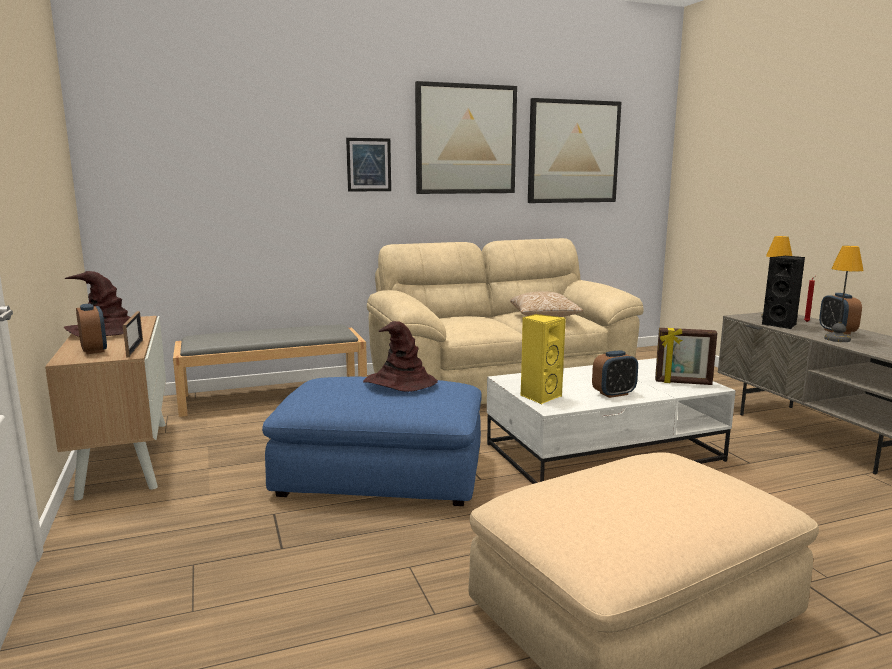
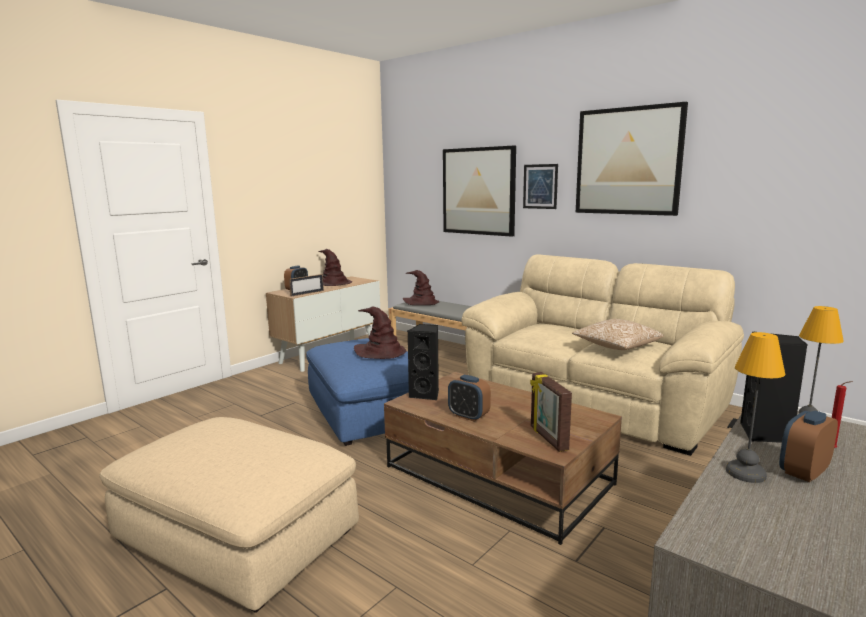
camera: 60 degrees right, 0 degrees up
white coffee table [487,358,736,484] -> brown coffee table [384,372,622,545]
yellow speaker [521,314,566,404] -> black speaker [407,324,439,400]
picture [528,98,622,203] -> picture moved to [443,146,516,237]
none -> brown hat [403,270,440,305]

